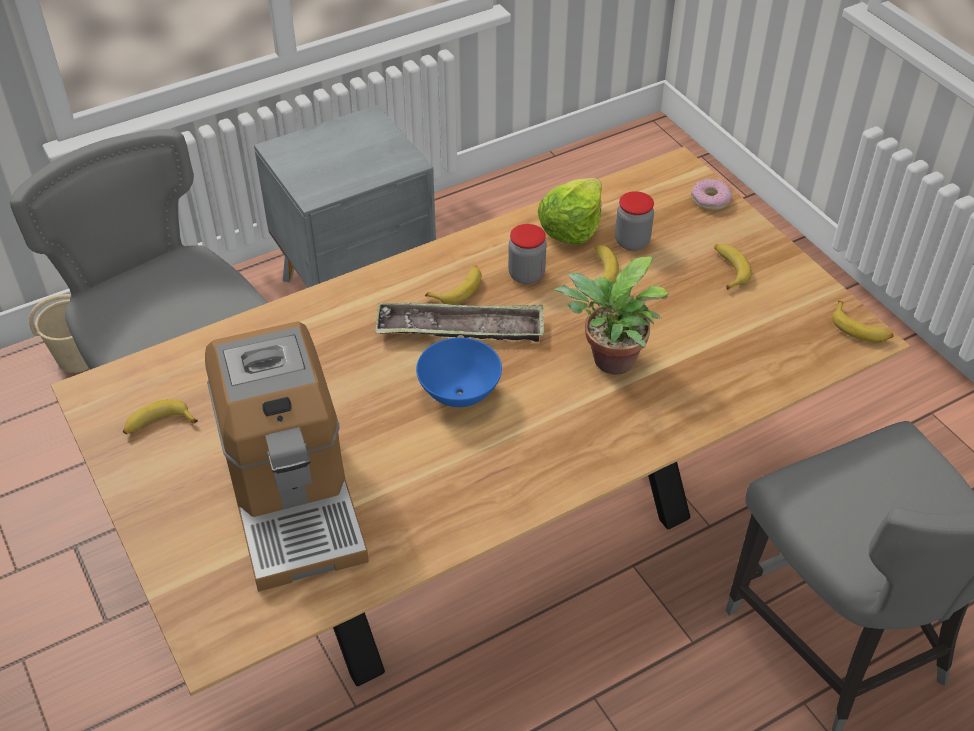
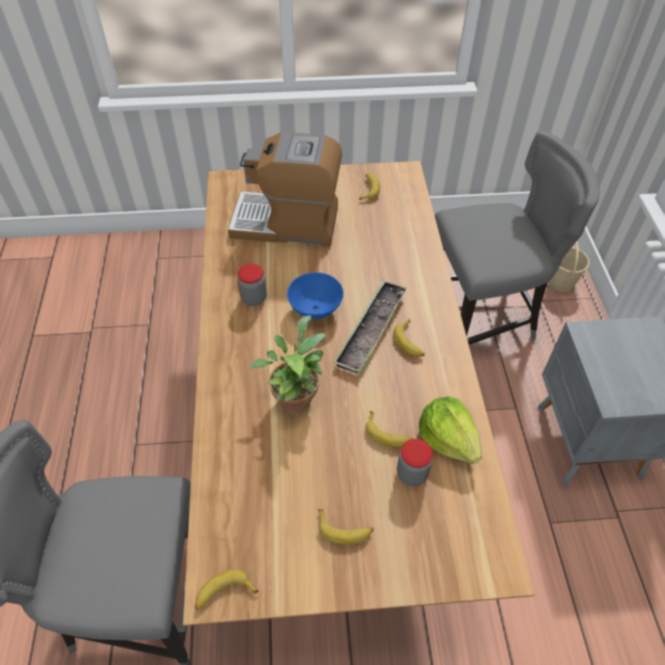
camera: 115 degrees right, 5 degrees up
jar [508,224,546,284] -> jar moved to [238,264,267,306]
donut [691,179,732,211] -> none

